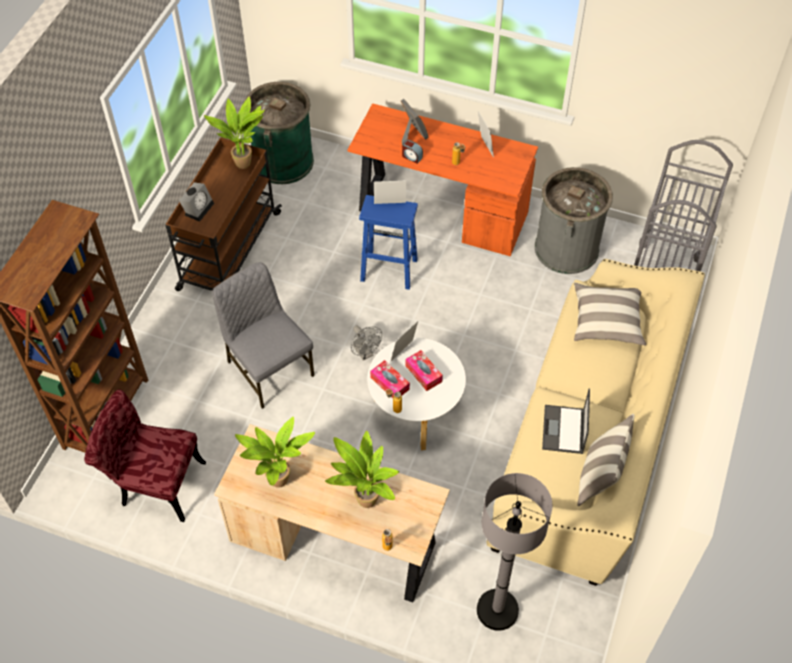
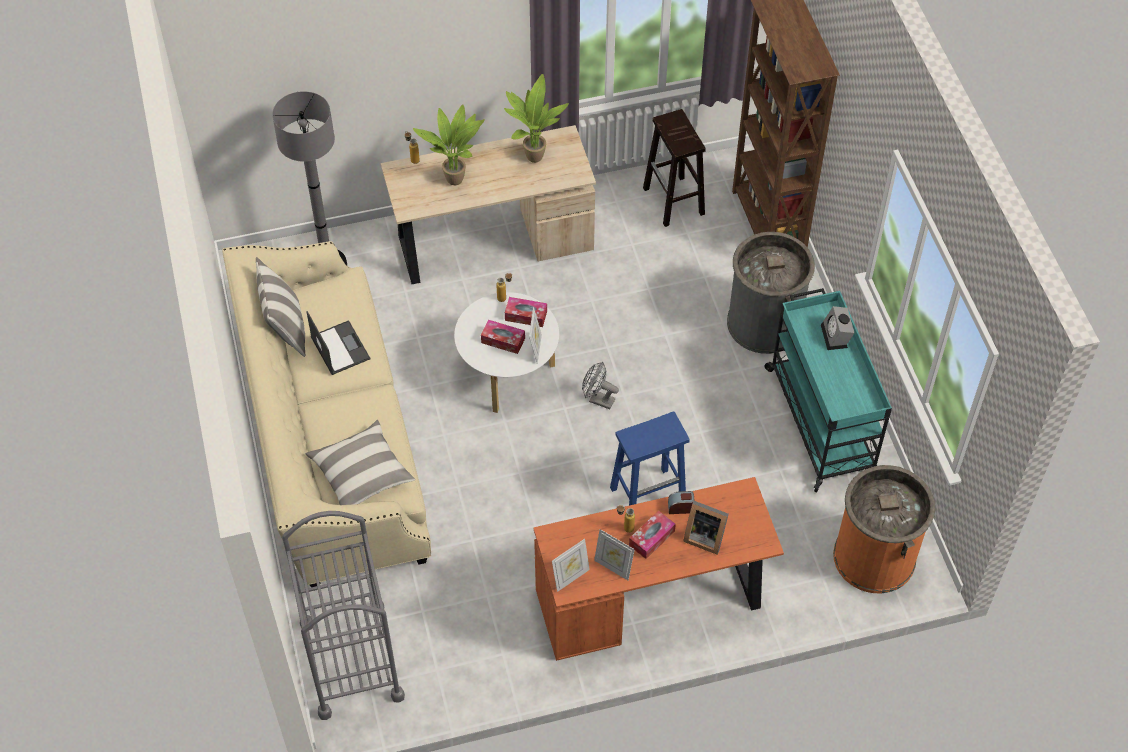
camera: 145 degrees right, 0 degrees up
red chair [84,389,206,522] -> brown stool [643,109,706,227]
brown cart [165,137,282,291] -> turquoise cart [764,288,892,493]
potted plant [204,97,265,169] -> none
grey chair [212,263,314,409] -> none
green trash can [244,82,314,184] -> orange trash can [833,465,935,593]
picture frame [374,181,406,204] -> picture frame moved to [552,539,590,592]
grey trash can [535,167,613,274] -> grey trash can moved to [727,232,815,354]
none -> tissue box [629,510,676,559]

